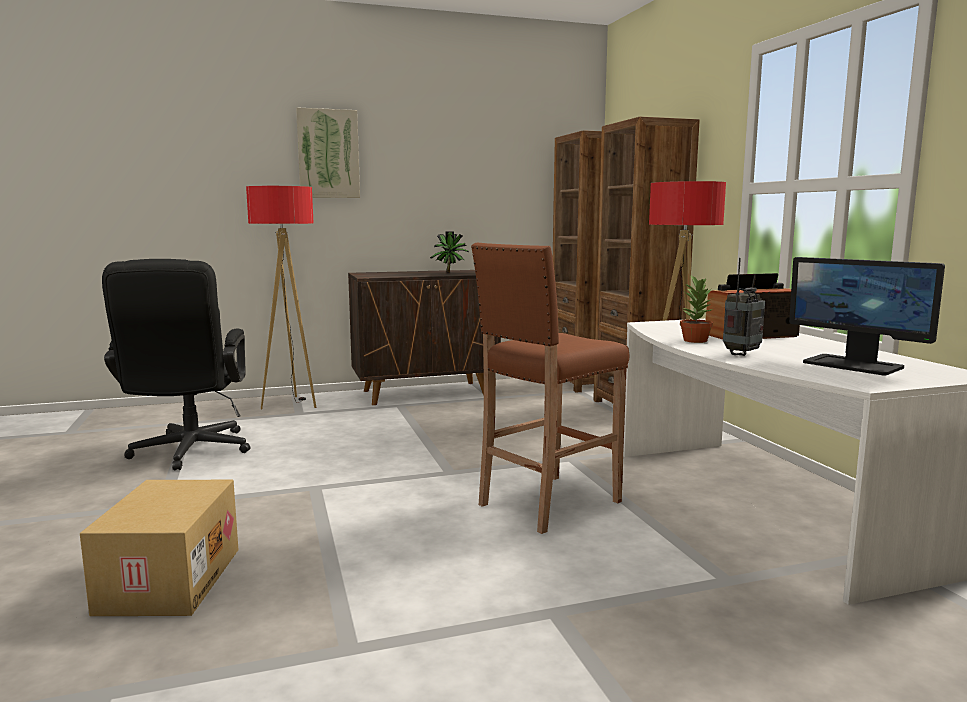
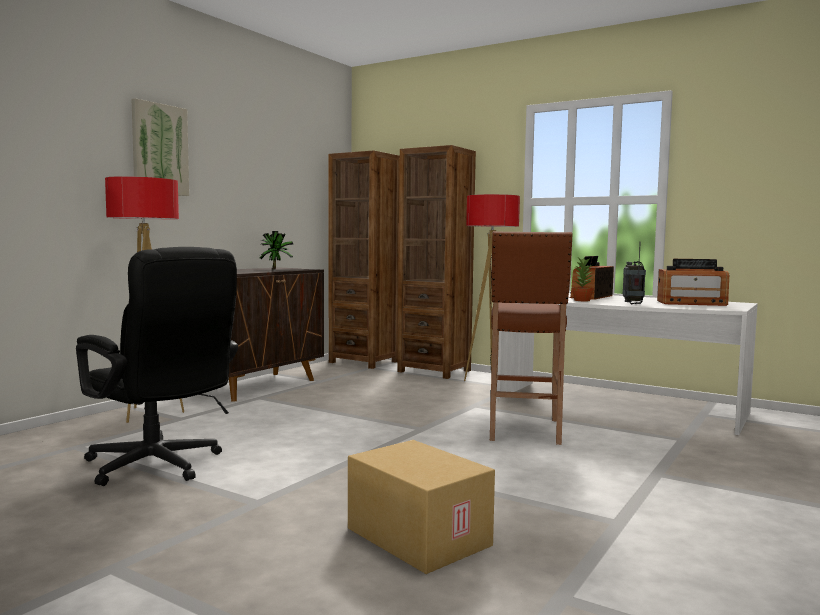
camera: 40 degrees left, 5 degrees down
monitor [789,257,945,376] -> radio [657,259,729,306]

